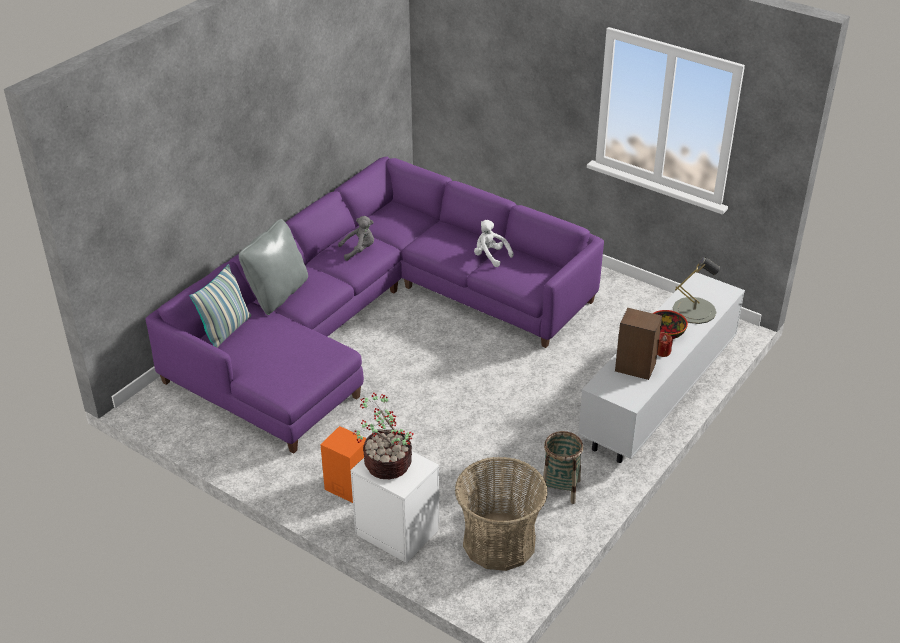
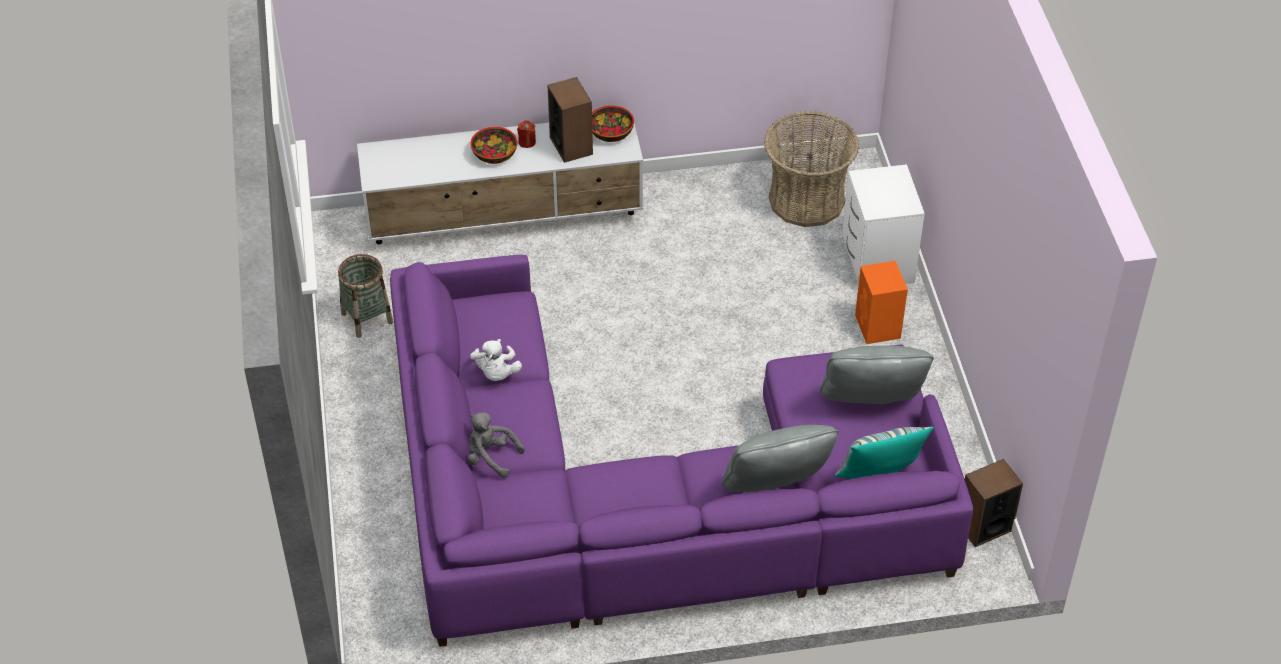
camera: 135 degrees left, 10 degrees up
grey plush toy [338,216,374,261] -> grey plush toy moved to [467,412,525,478]
potted plant [353,393,414,479] -> none
basket [543,431,583,504] -> basket moved to [338,254,393,338]
grey table lamp [673,257,720,324] -> none
none -> bowl [592,105,634,142]
none -> grey pillow [820,346,934,404]
none -> speaker [965,459,1023,547]

